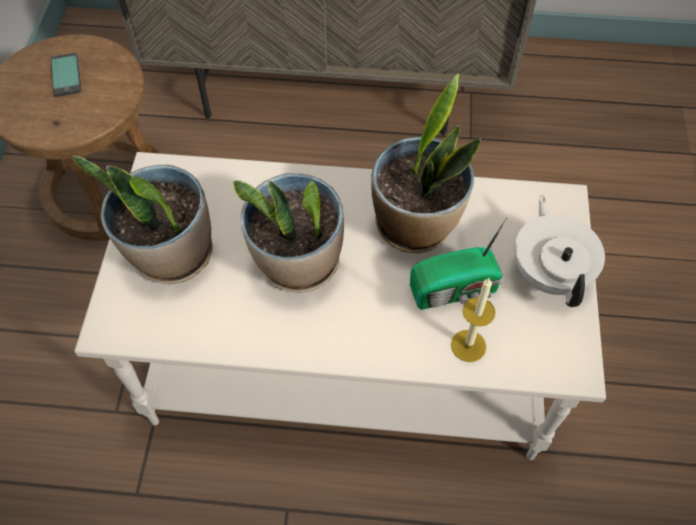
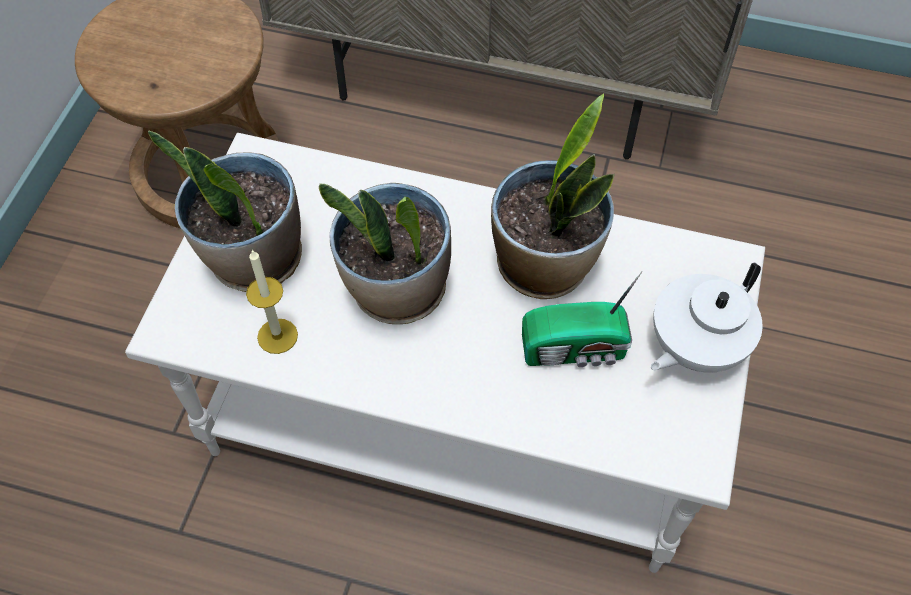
camera: 10 degrees right, 0 degrees up
phone [51,53,81,97] -> none
candle [451,277,495,362] -> candle moved to [246,250,298,354]
white teapot [514,195,605,307] -> white teapot turned 135 degrees counterclockwise [651,263,762,373]

